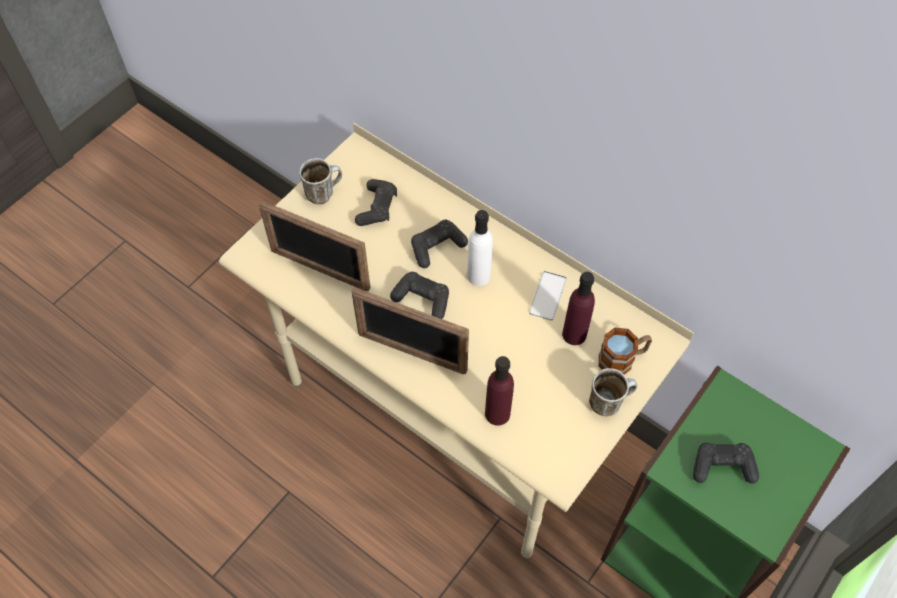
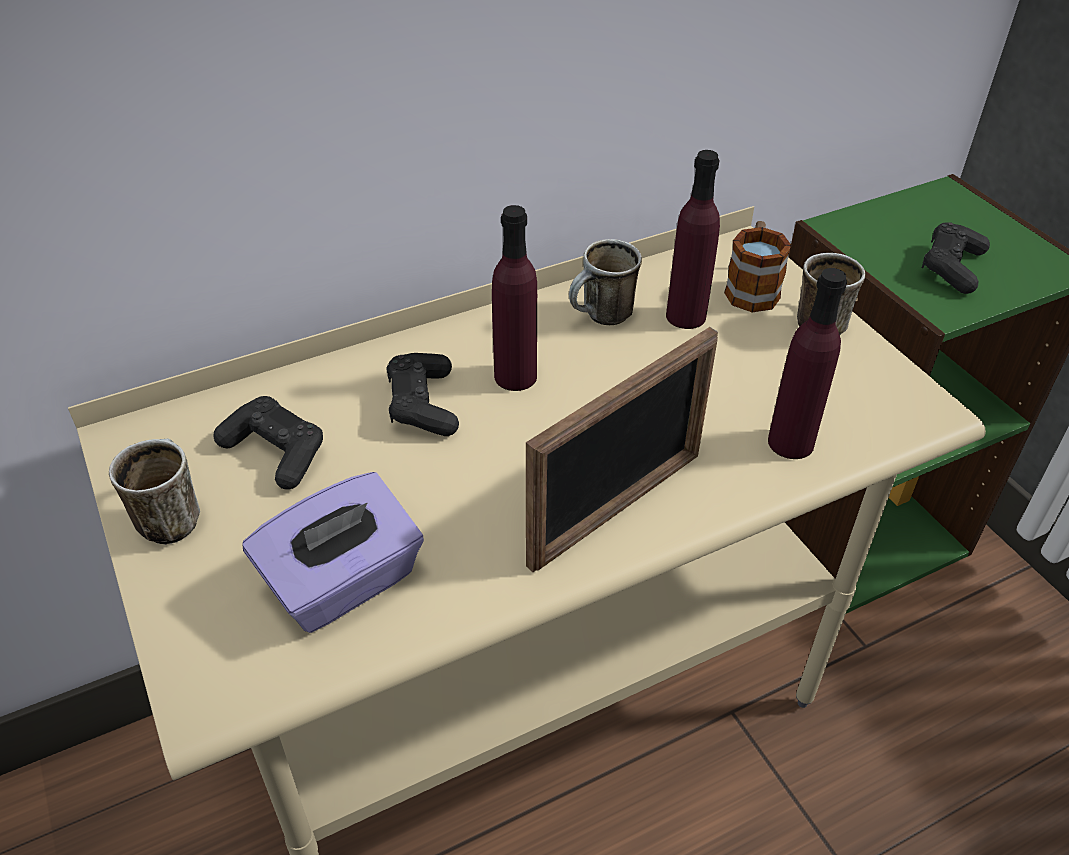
camera: 65 degrees left, 15 degrees down
picture frame [258,200,371,291] -> purple tissue box [242,472,424,633]
black game controller [390,272,449,319] -> none
white bottle [467,210,493,286] -> purple bottle [492,205,537,391]
phone [529,271,567,320] -> mug [569,239,642,325]

